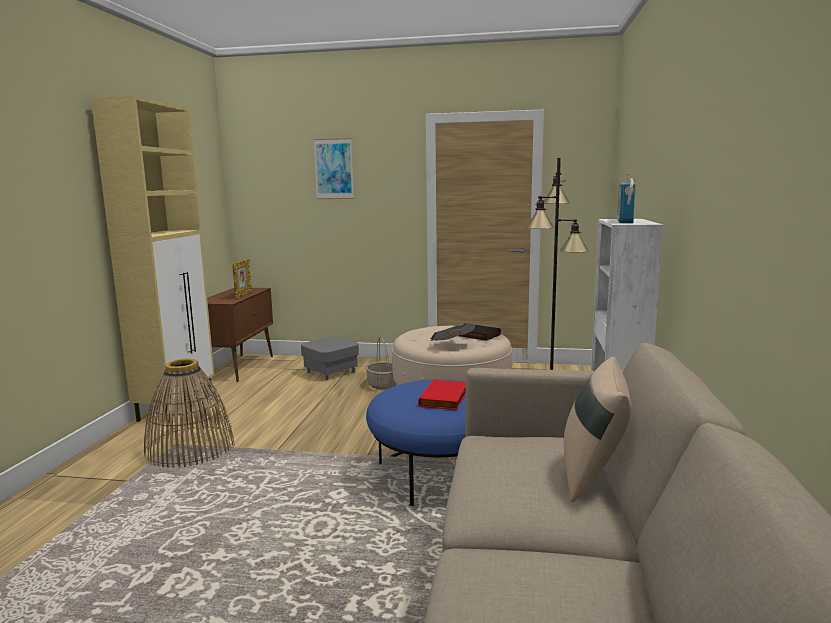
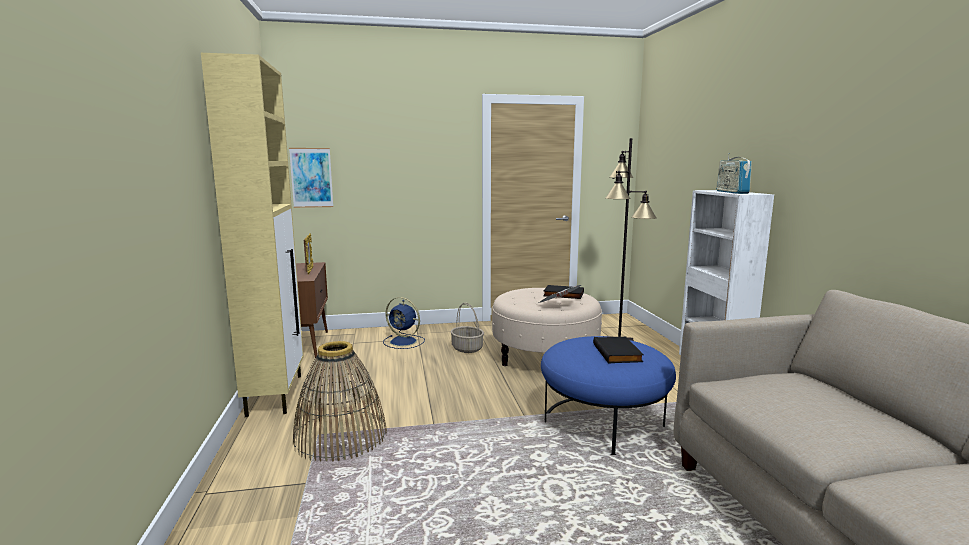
camera: 20 degrees left, 0 degrees up
grey ottoman [301,336,359,380] -> blue fan [383,297,425,349]
picture [314,138,354,199] -> picture moved to [289,148,333,208]
red book [418,379,466,410] -> black book [593,337,644,363]
beige pillow [564,356,632,502] -> none

